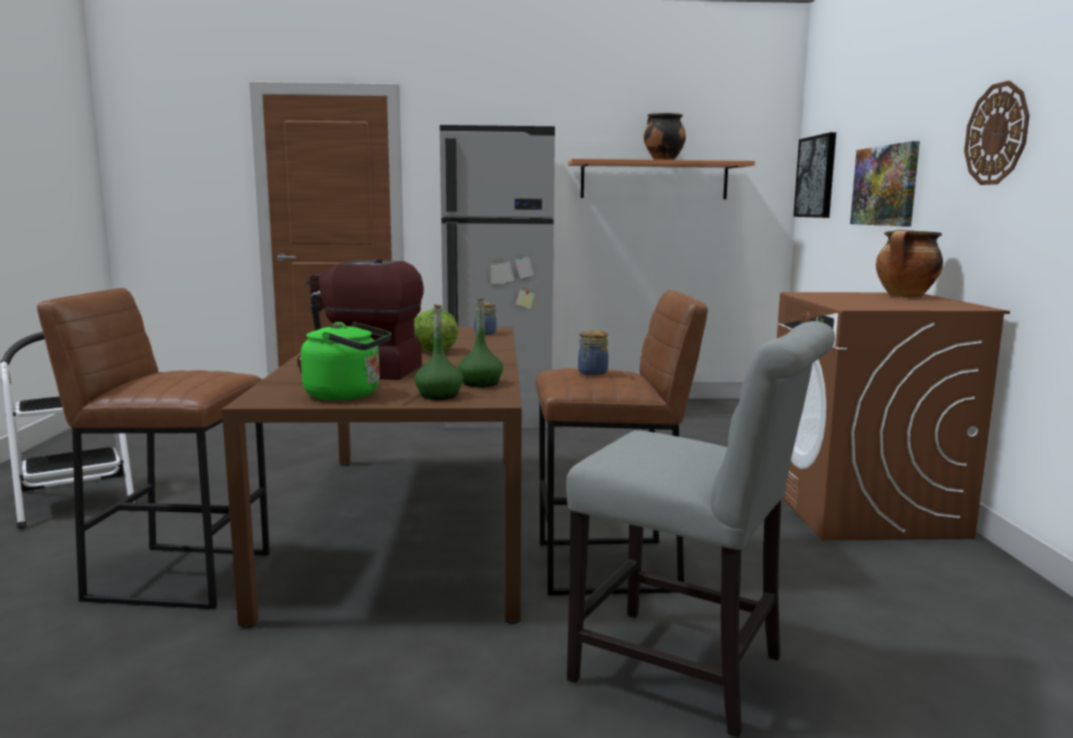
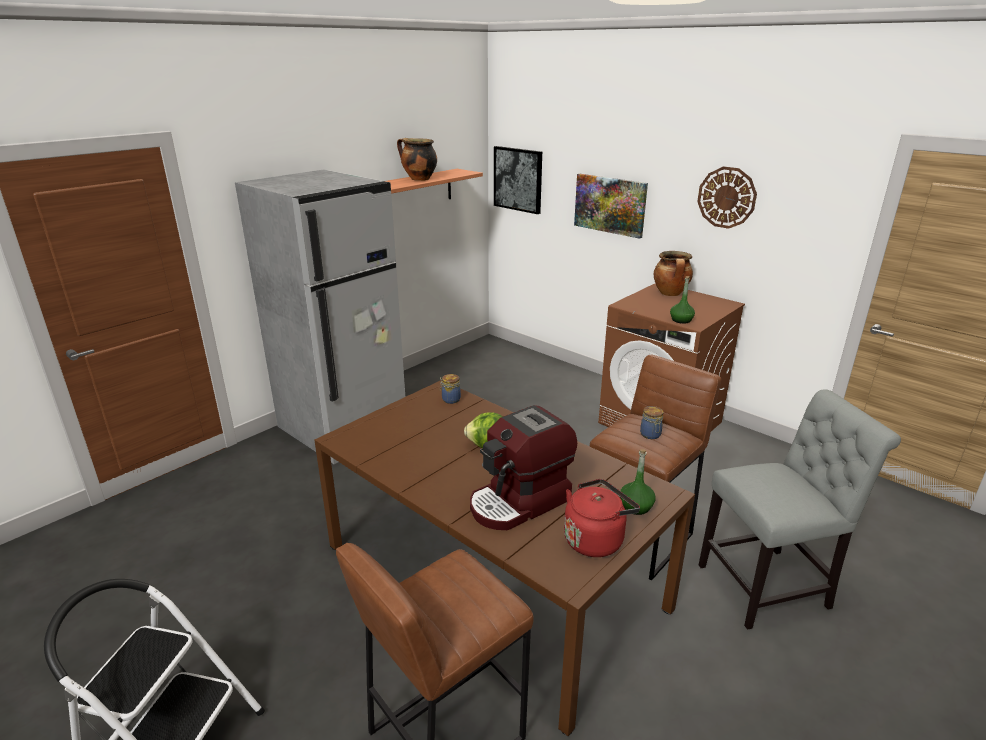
camera: 45 degrees left, 15 degrees up
green kettle [301,322,391,400] -> red kettle [564,479,640,557]
green bottle [458,298,503,387] -> green bottle moved to [670,276,695,324]

